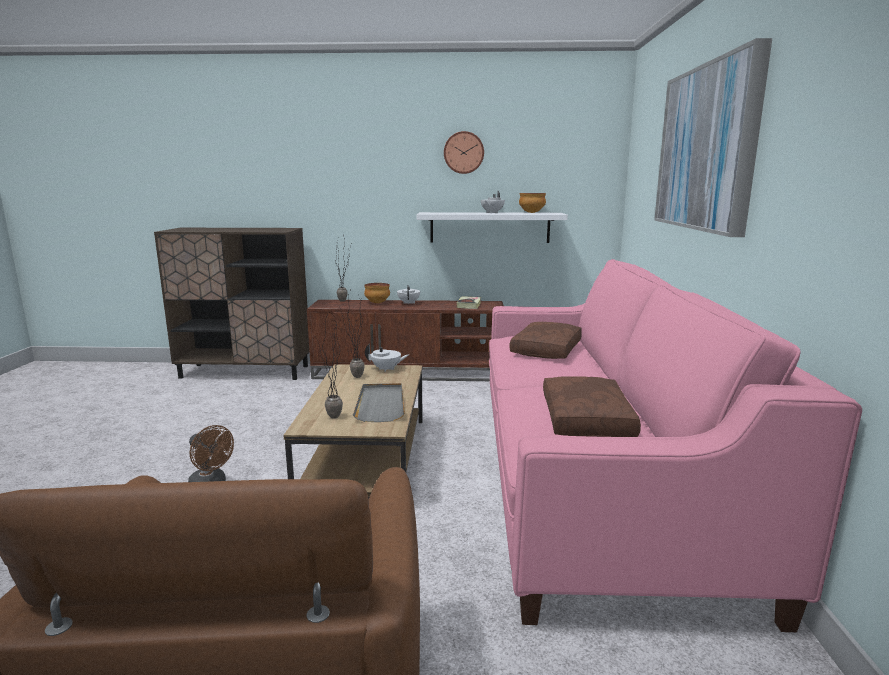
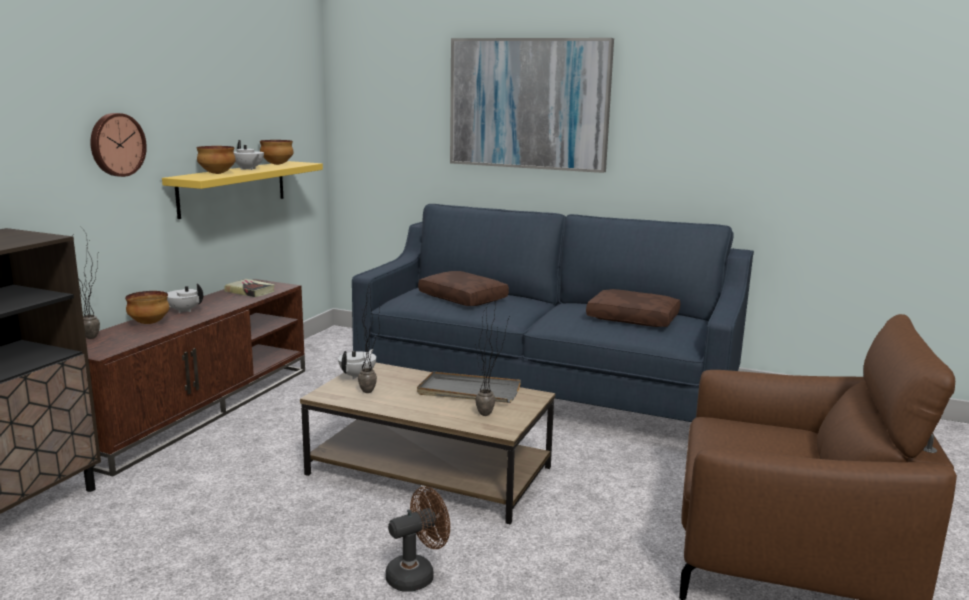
camera: 70 degrees left, 0 degrees up
white shelf [416,212,568,243] -> yellow shelf [162,161,323,219]
wall clock [444,131,484,174] -> wall clock moved to [90,113,147,177]
pink sofa [489,259,862,632] -> blue sofa [352,204,754,422]
none -> bowl [197,146,236,174]

